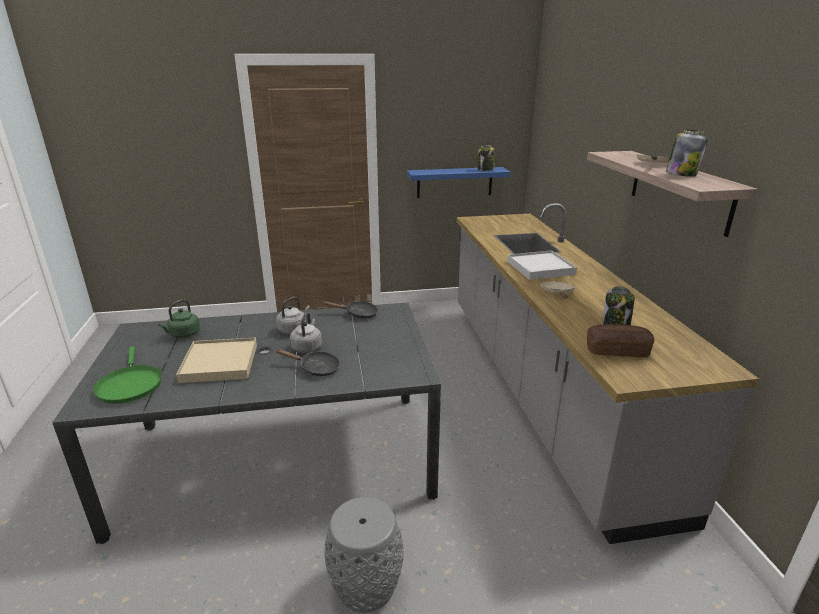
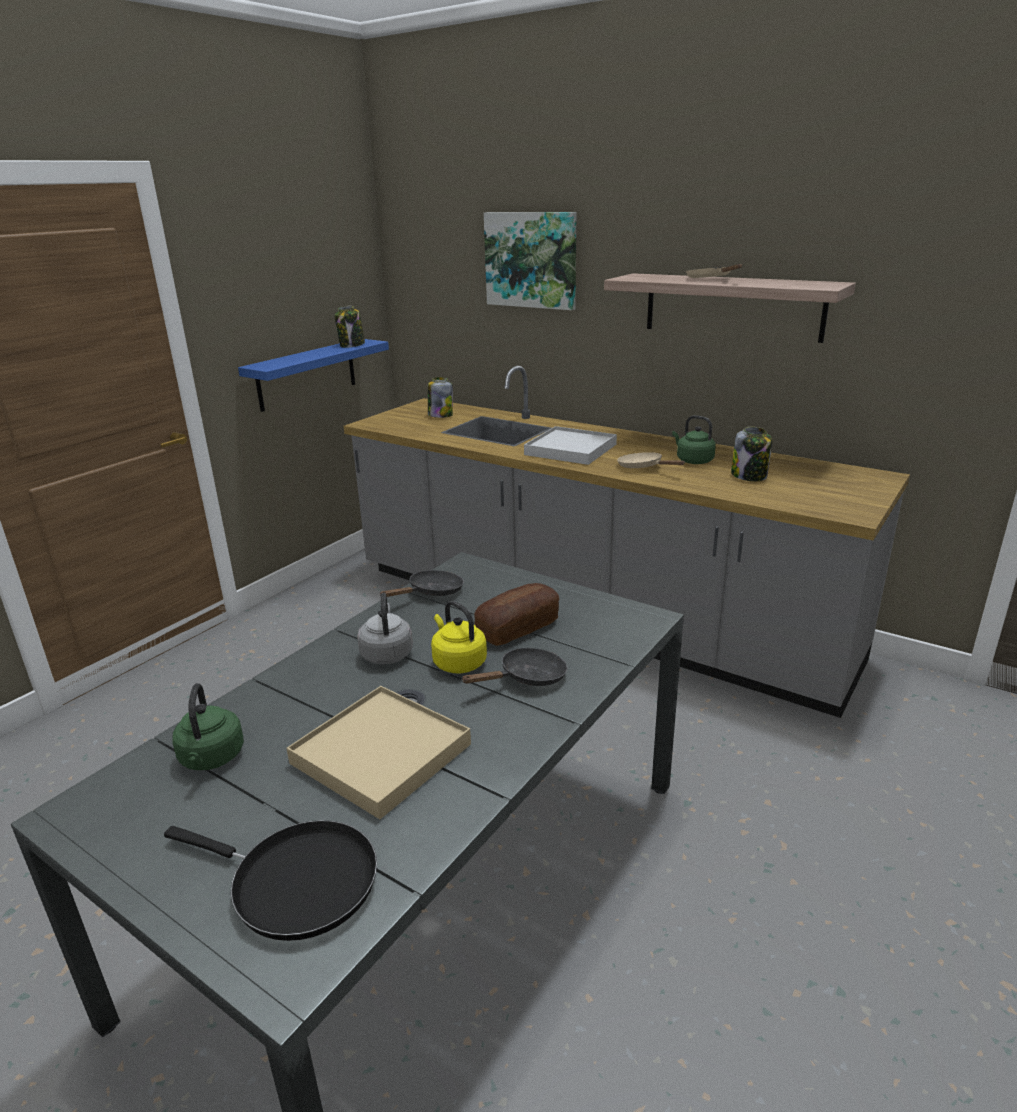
camera: 45 degrees left, 0 degrees up
green frying pan [93,346,162,404] -> black frying pan [164,820,377,941]
grey kettle [290,312,322,353] -> yellow kettle [431,601,487,673]
grey stool [324,497,404,612] -> none
bread [587,324,654,358] -> bread moved to [474,583,559,646]
jar [666,129,708,177] -> jar moved to [428,377,453,418]
none -> picture [484,212,576,310]
none -> green kettle [672,415,716,464]

